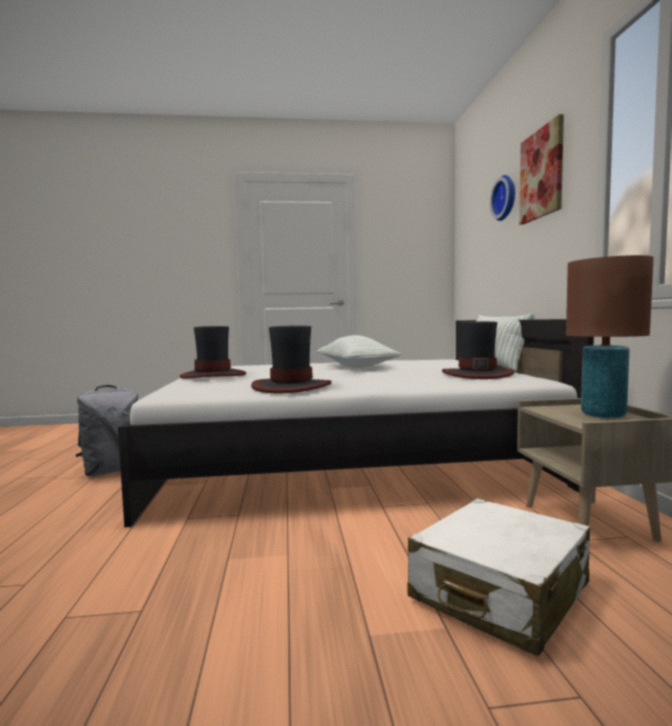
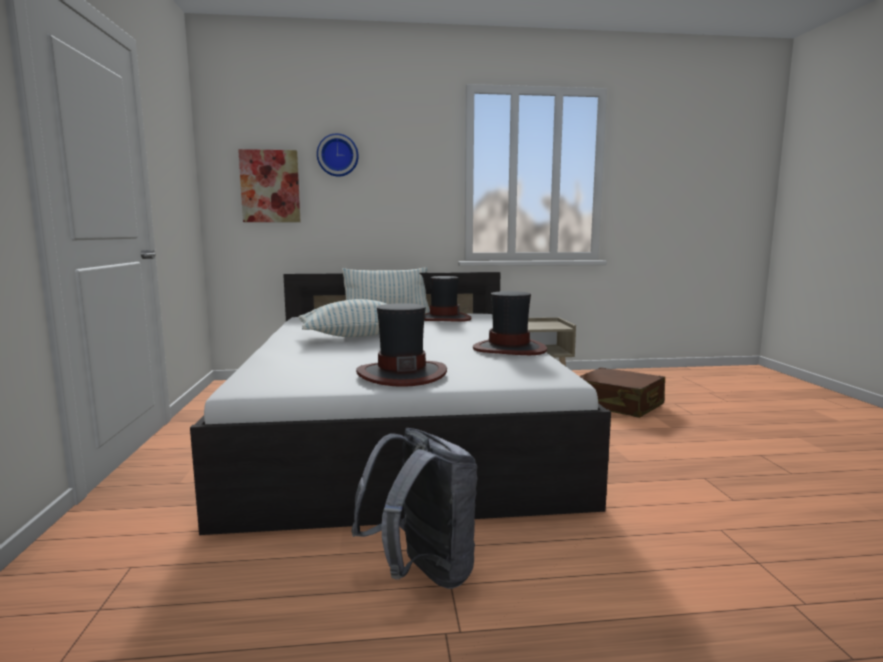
camera: 90 degrees left, 5 degrees up
white suitcase [407,498,590,656] -> brown suitcase [580,367,665,418]
picture [519,114,564,225] -> picture moved to [238,149,301,222]
brown table lamp [566,255,654,418] -> none

